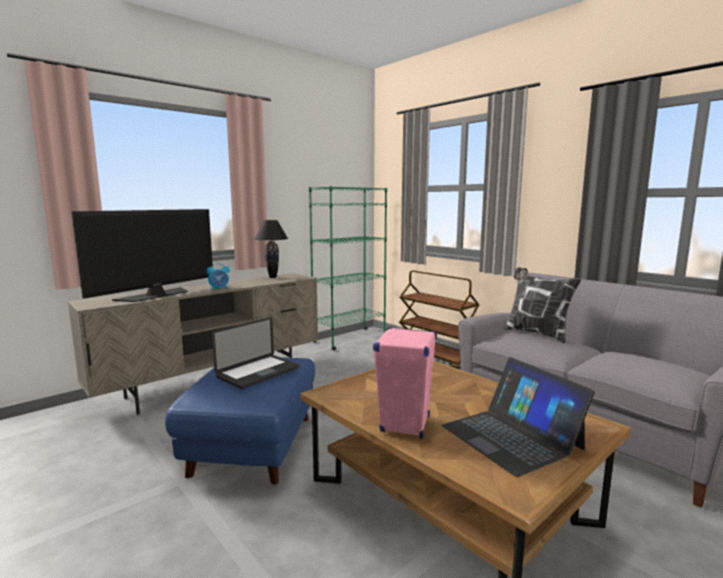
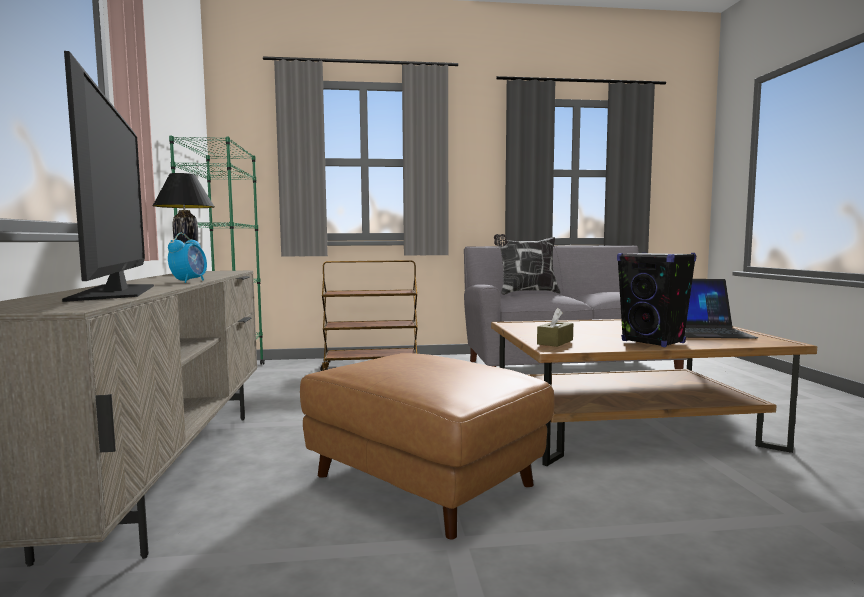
camera: 55 degrees left, 5 degrees down
blue ottoman [165,357,315,485] -> brown ottoman [300,353,555,540]
laptop [212,317,299,389] -> none
pink speaker [373,327,437,438] -> black speaker [617,252,696,347]
none -> brown tissue box [537,308,573,347]

